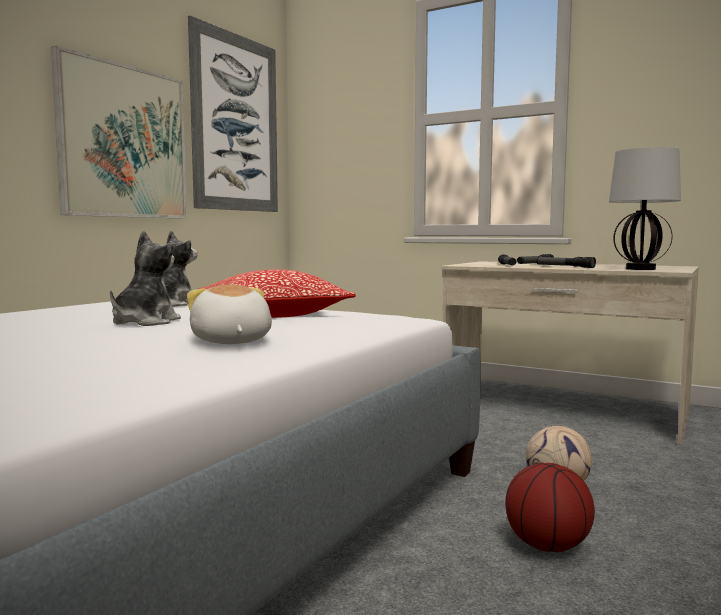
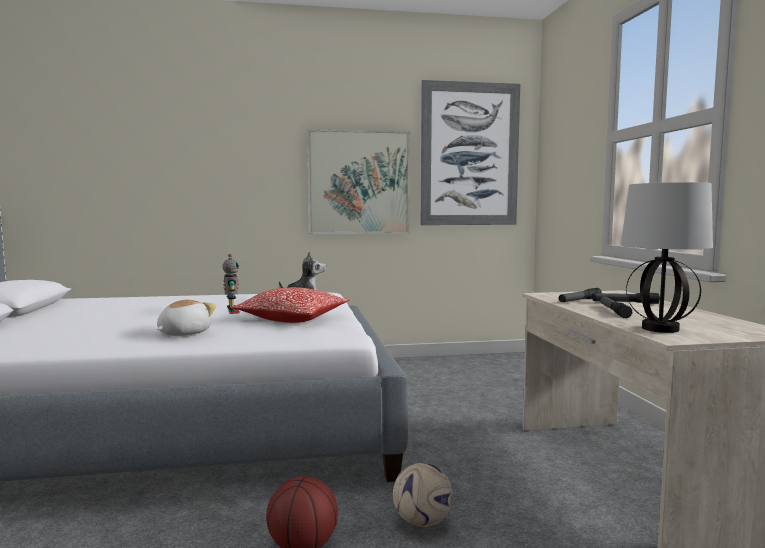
camera: 50 degrees right, 0 degrees up
plush toy [110,231,181,326] -> toy robot [223,254,239,314]

